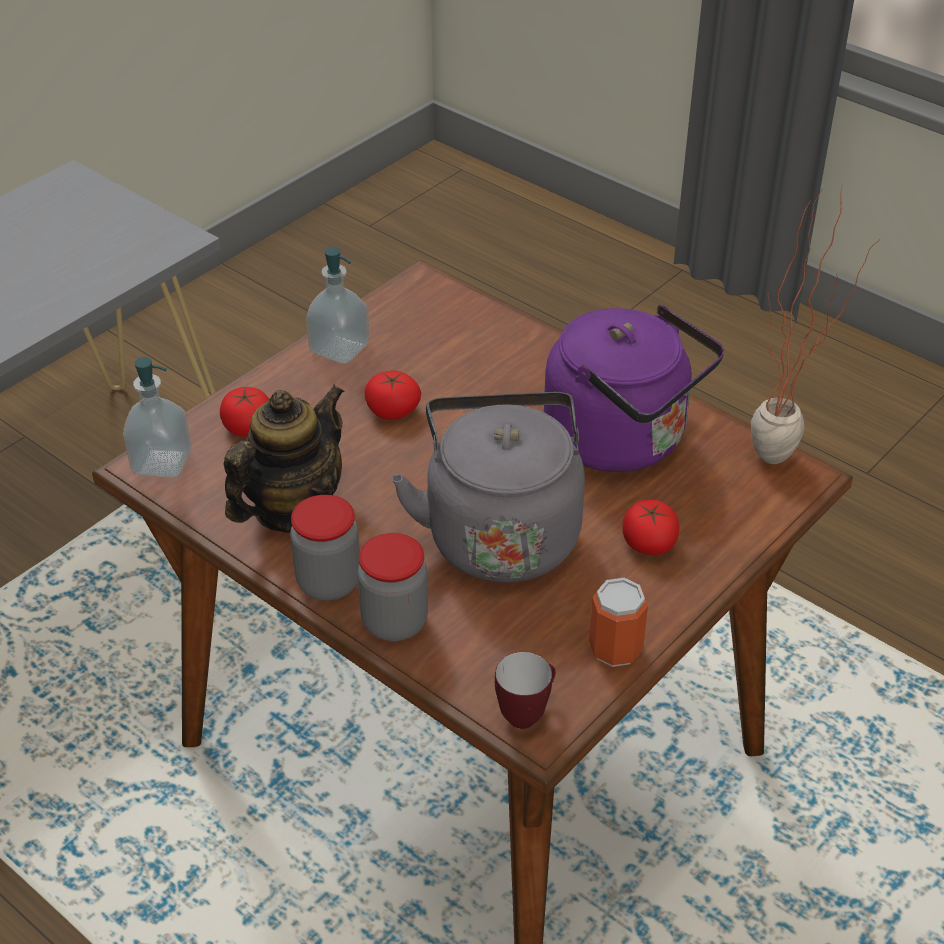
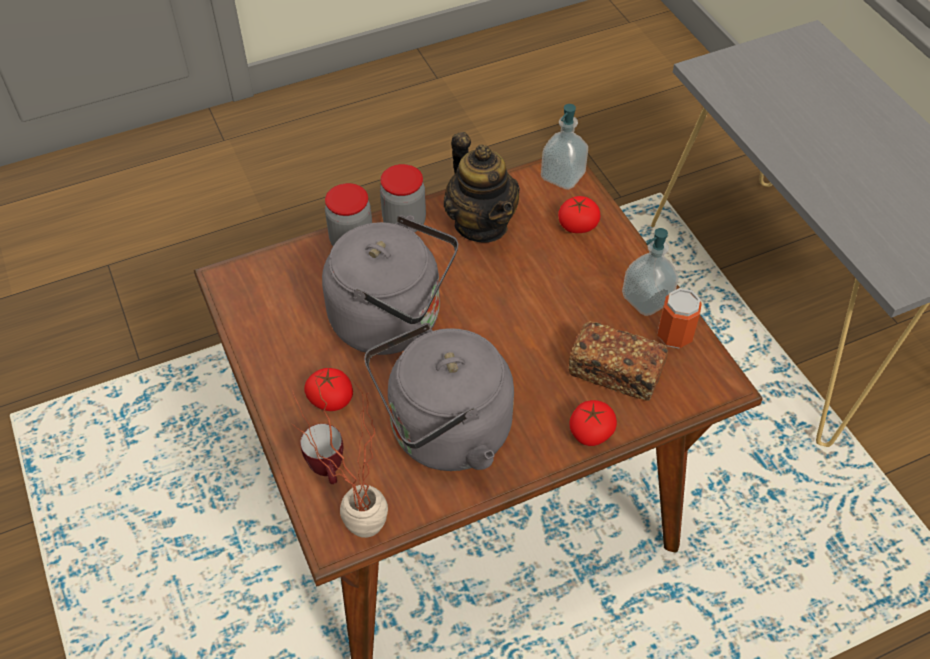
camera: 115 degrees right, 10 degrees up
tomato [365,370,421,420] -> tomato moved to [569,400,617,446]
mug [495,652,556,729] -> mug moved to [300,424,343,484]
purple kettle [544,305,724,472] -> grey kettle [364,323,514,471]
can [589,578,648,667] -> can moved to [657,288,702,348]
none -> bread [568,321,668,401]

